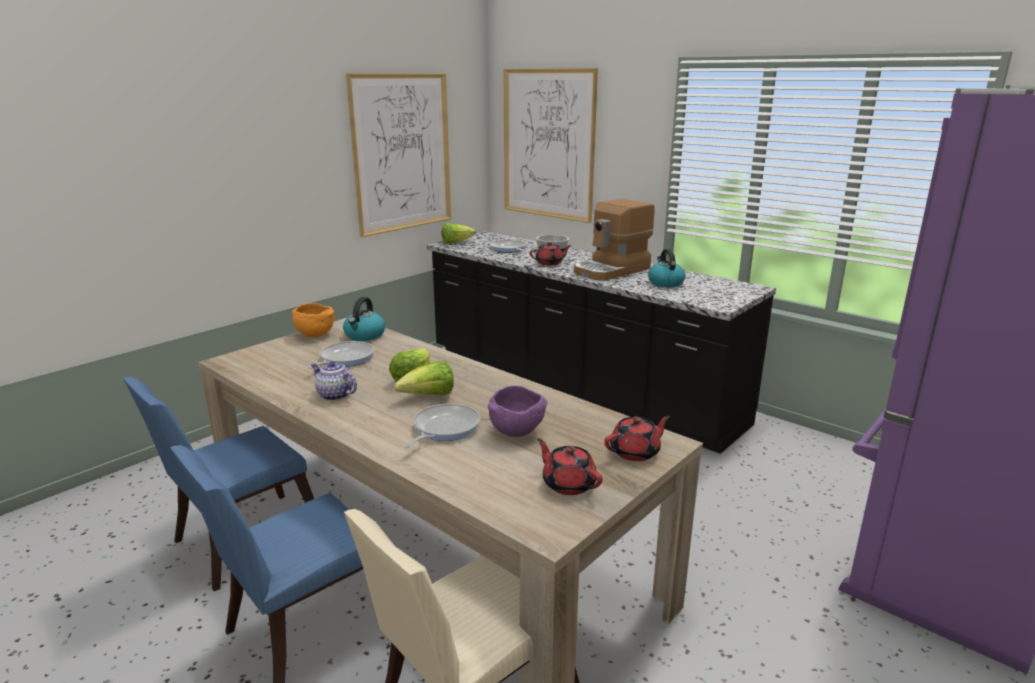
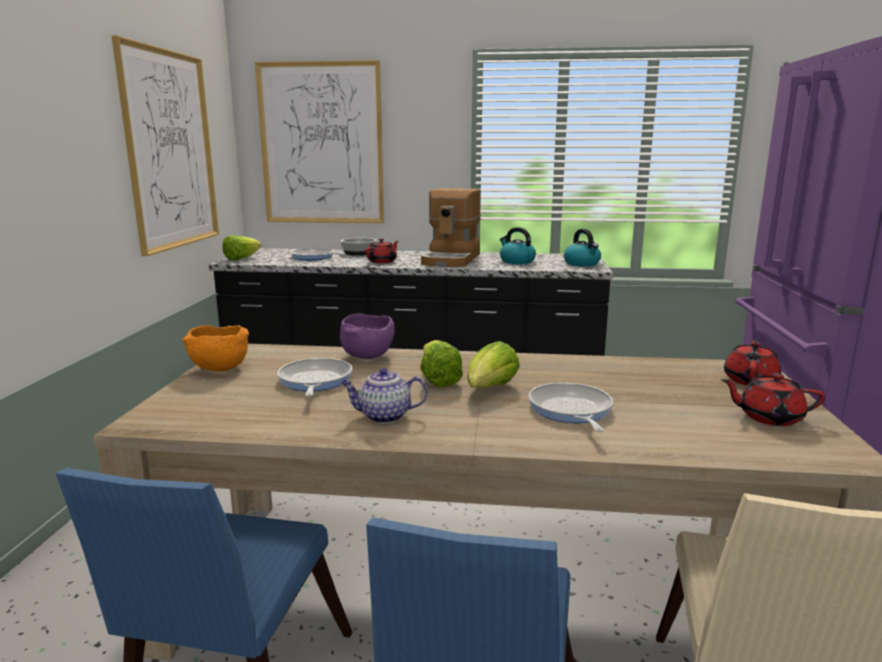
camera: 35 degrees left, 5 degrees down
kettle [343,297,385,341] -> kettle moved to [564,229,601,266]
purple bowl [488,386,548,437] -> purple bowl moved to [340,313,395,359]

